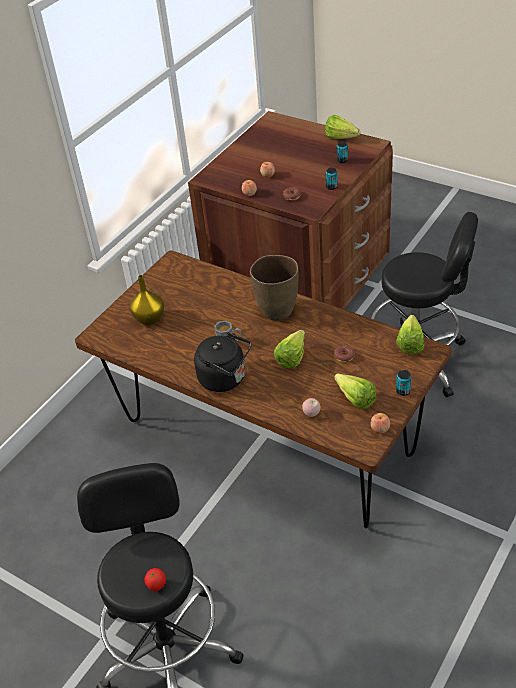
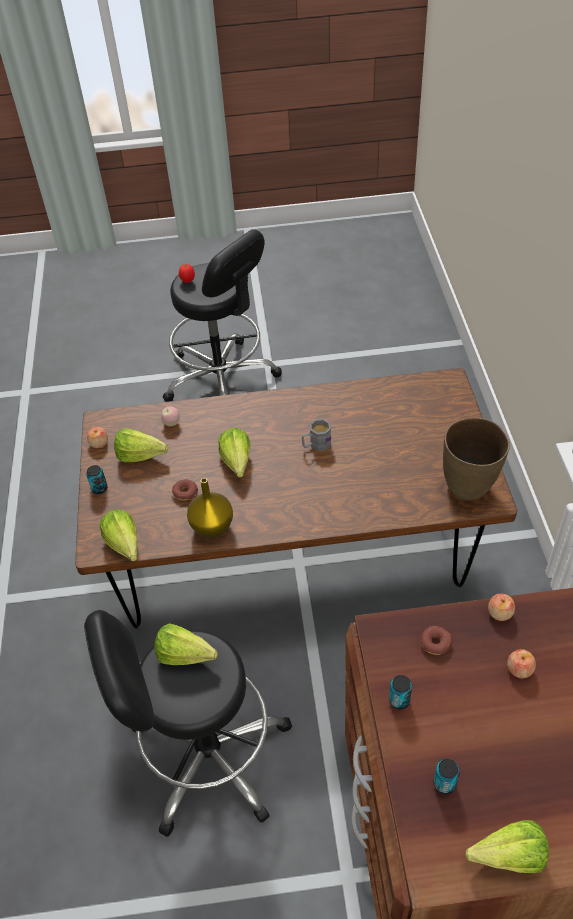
camera: 140 degrees right, 5 degrees up
yellow vase [130,275,164,325] -> yellow vase moved to [187,478,233,538]
black kettle [194,332,252,392] -> none
brown vase [250,255,298,321] -> brown vase moved to [443,418,510,501]
none -> lettuce [154,623,218,665]

